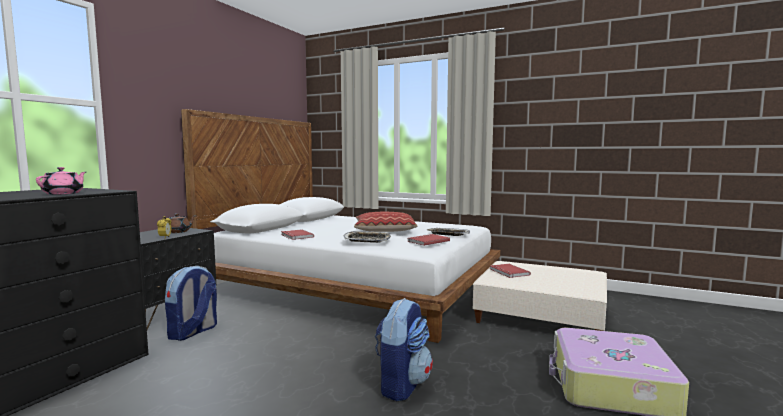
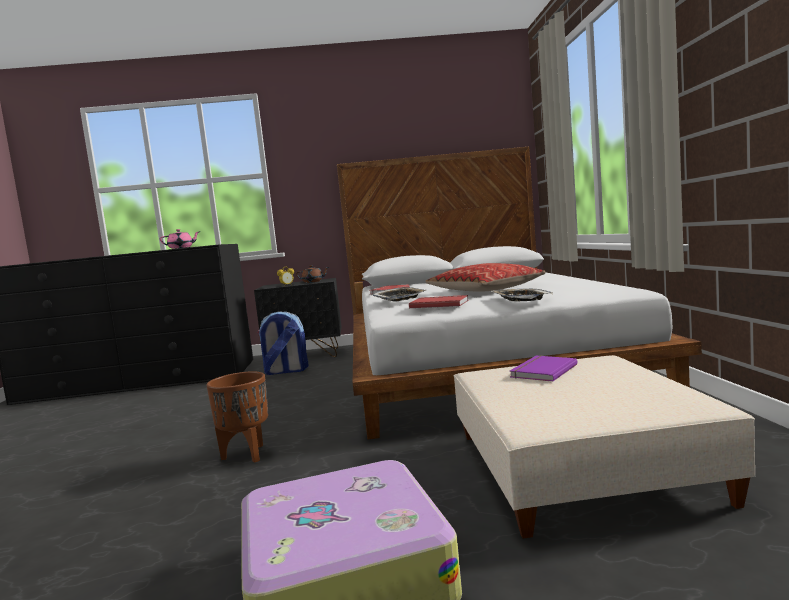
camera: 60 degrees right, 0 degrees up
backpack [375,298,433,401] -> brown planter [206,371,268,463]
red book [490,264,531,278] -> purple book [510,356,578,382]

